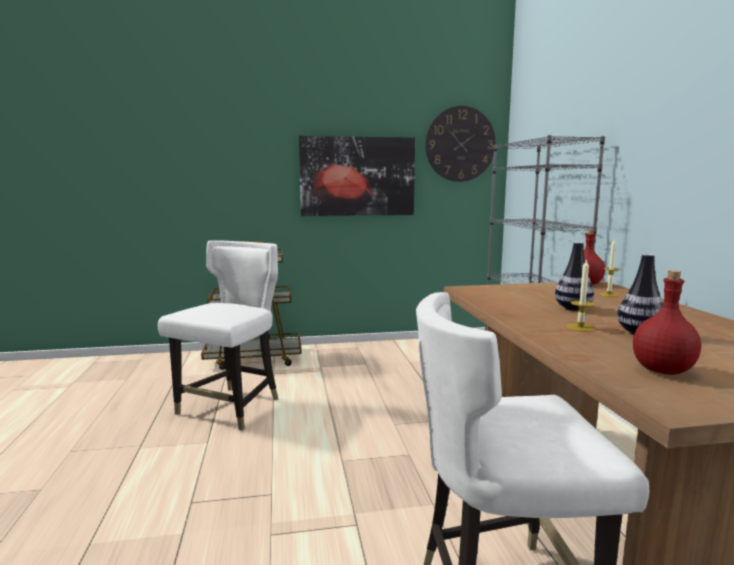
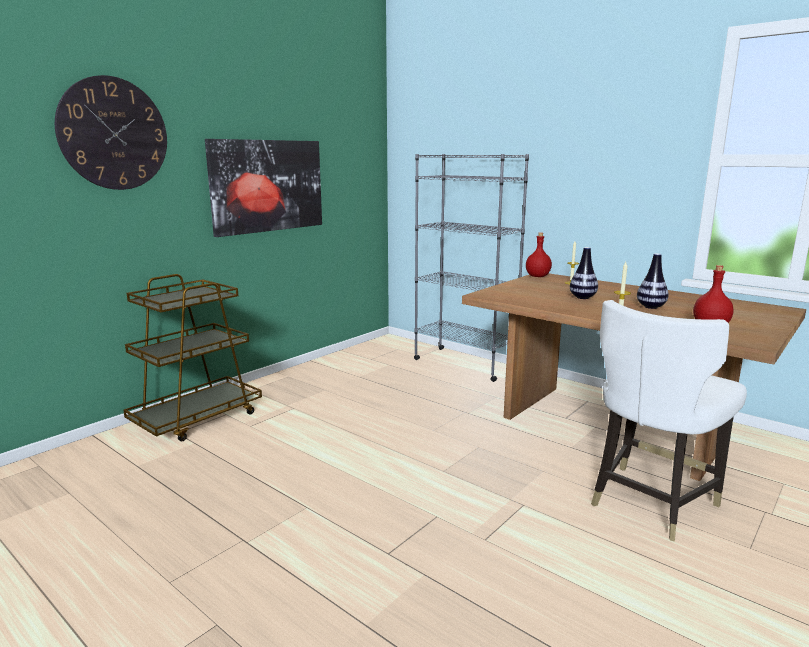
camera: 40 degrees left, 5 degrees up
white chair [158,240,278,431] -> none
wall clock [425,106,496,182] -> wall clock moved to [55,75,167,190]

